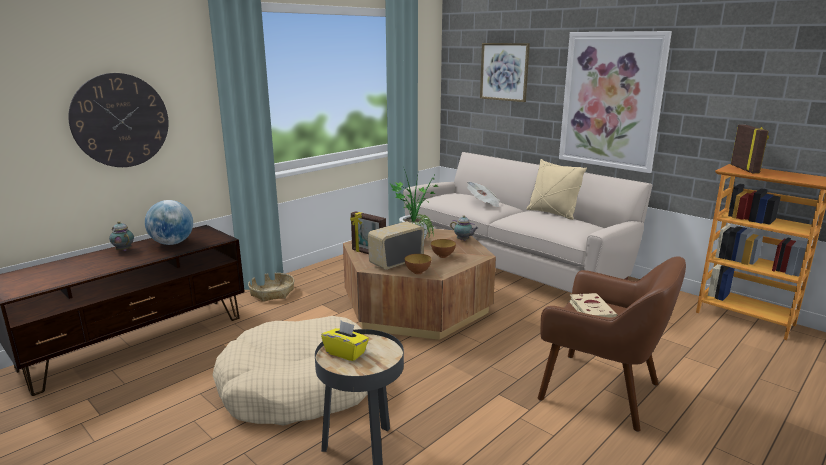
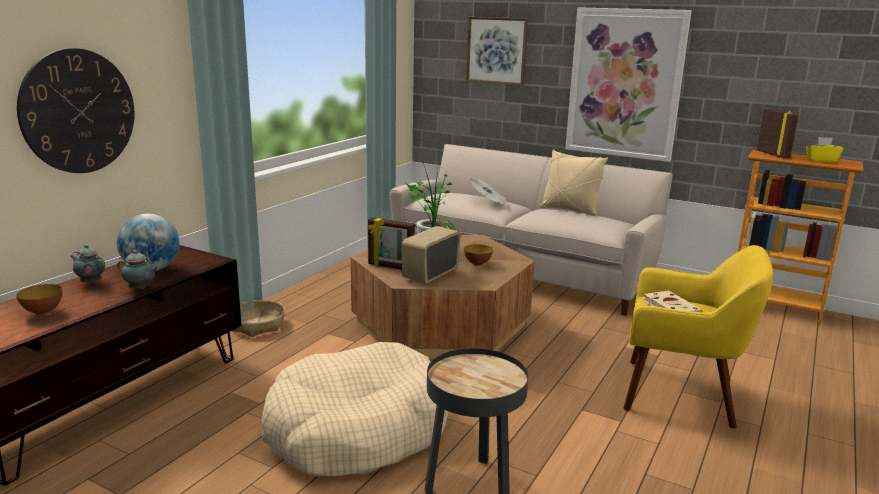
camera: 15 degrees left, 0 degrees up
yellow tissue box [321,321,369,361] -> yellow tissue box moved to [806,137,843,163]
bowl [405,254,432,274] -> bowl moved to [16,284,63,315]
teapot [450,215,478,241] -> teapot moved to [117,250,159,290]
brown armchair [538,256,686,432] -> yellow armchair [623,245,773,429]

